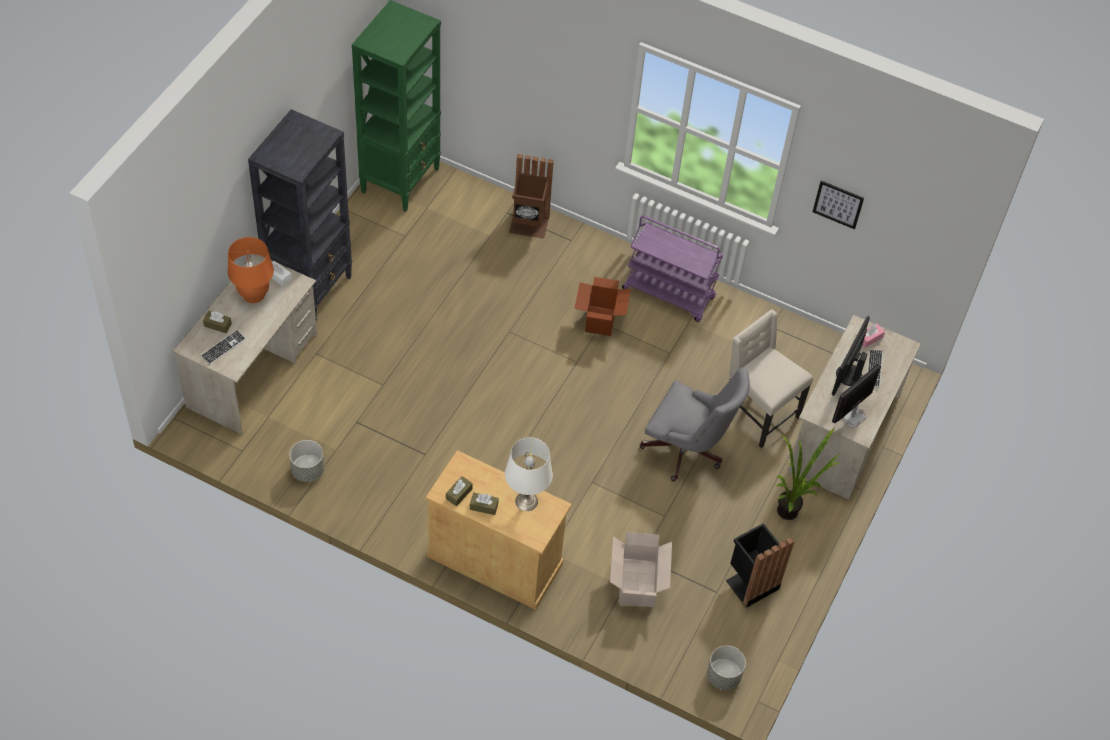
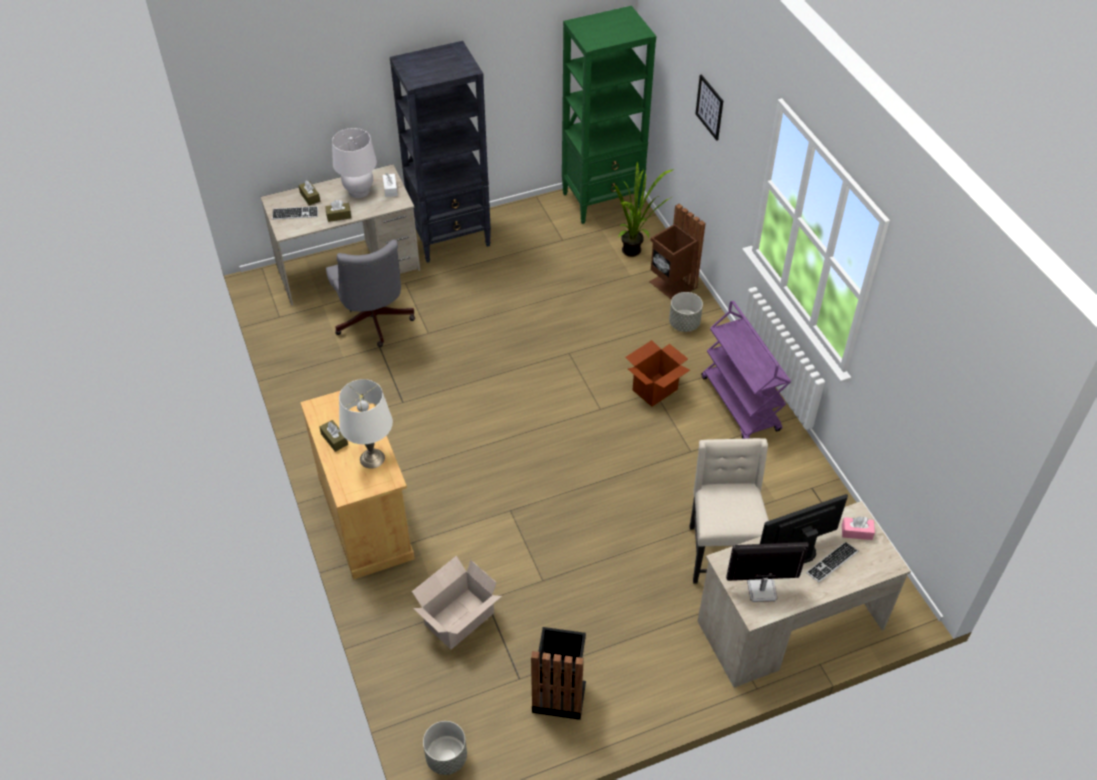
camera: 45 degrees right, 5 degrees down
orange table lamp [228,237,274,303] -> white table lamp [332,128,377,198]
grey planter [289,440,324,482] -> grey planter moved to [669,292,703,332]
brown tissue box [446,476,473,506] -> brown tissue box moved to [325,200,351,222]
grey office chair [639,368,750,482] -> grey office chair moved to [326,240,415,347]
potted plant [776,428,840,520] -> potted plant moved to [613,162,674,257]
picture [813,181,864,229] -> picture moved to [695,74,723,141]

